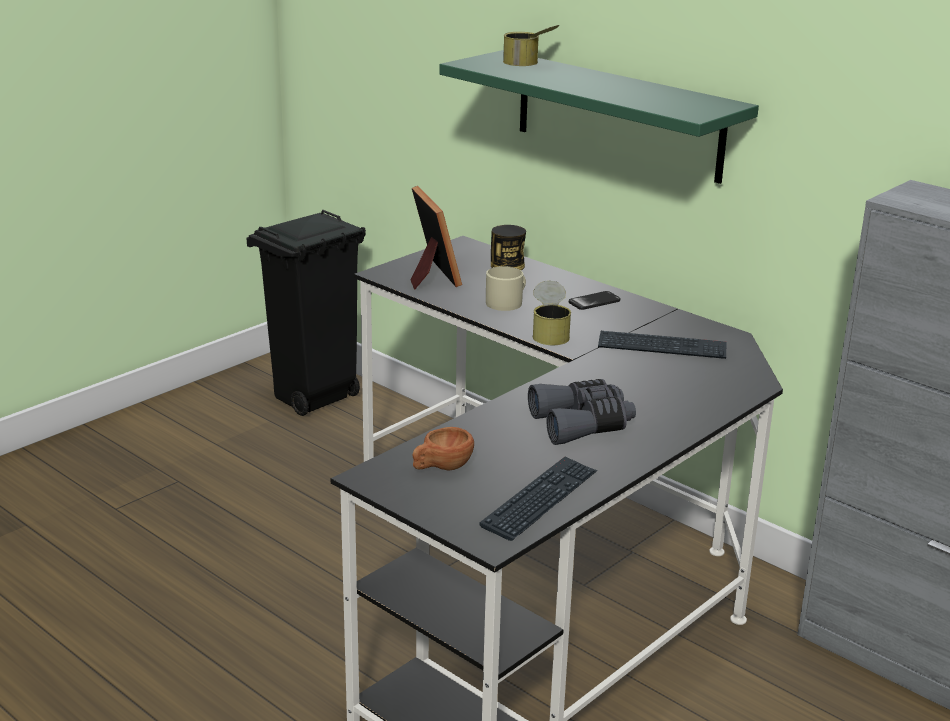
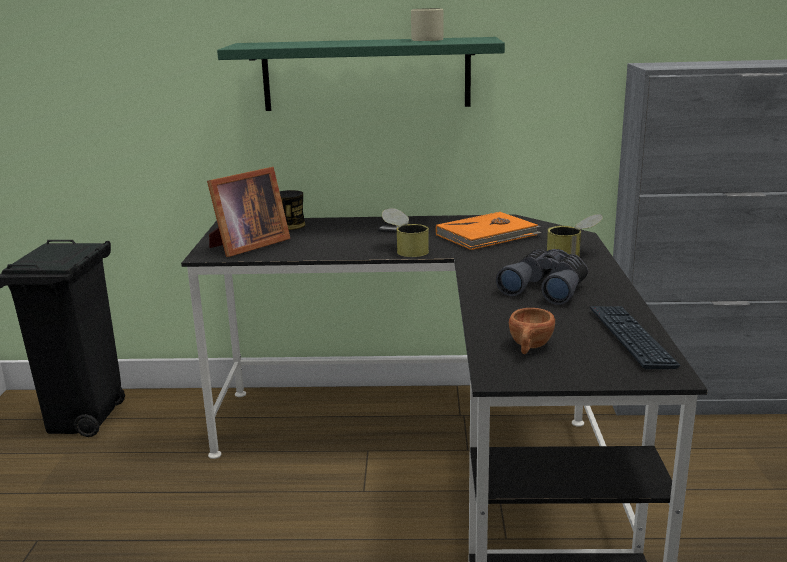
camera: 40 degrees left, 5 degrees down
picture frame [411,186,462,289] -> picture frame turned 105 degrees clockwise [207,167,290,257]
beige mug [486,266,526,311] -> beige mug moved to [411,8,443,41]
can [503,25,559,66] -> can moved to [547,214,603,257]
keyboard [598,331,726,359] -> orange book [436,212,542,250]

